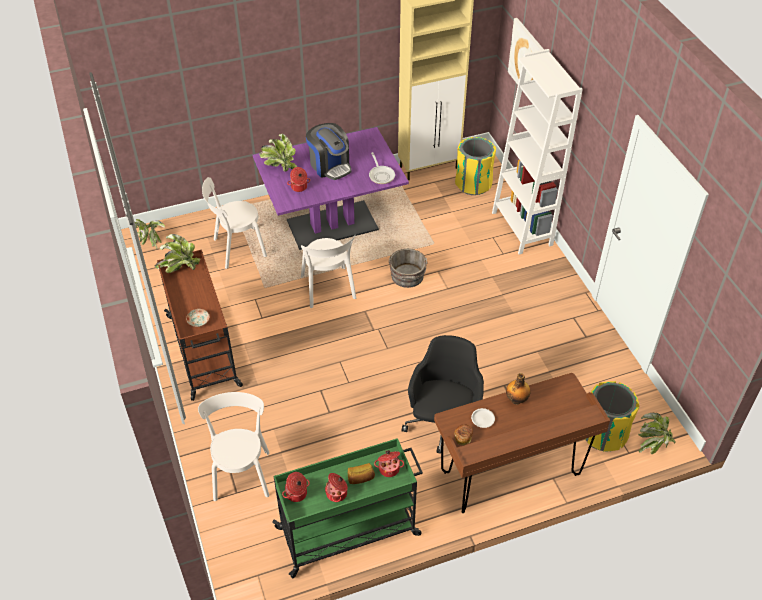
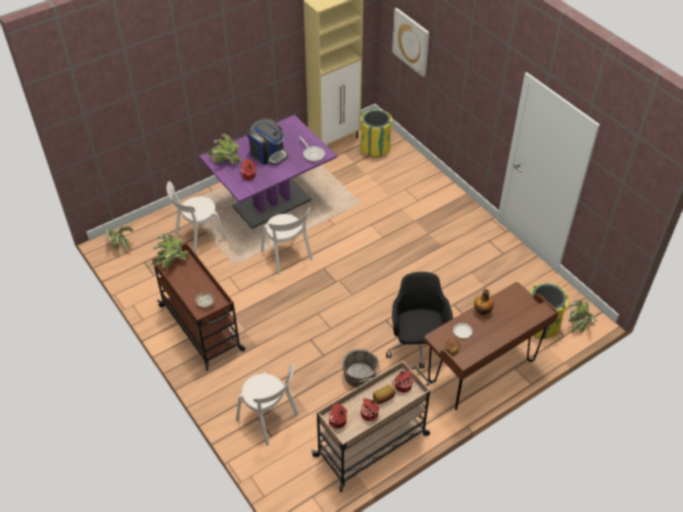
camera: 15 degrees left, 0 degrees up
white chair [198,392,270,501] -> white chair turned 150 degrees clockwise [236,364,299,446]
green cart [272,438,423,578] -> beige cart [311,361,431,492]
grey bucket [388,249,427,288] -> grey bucket moved to [342,349,380,388]
white bookcase [492,49,583,255] -> none

